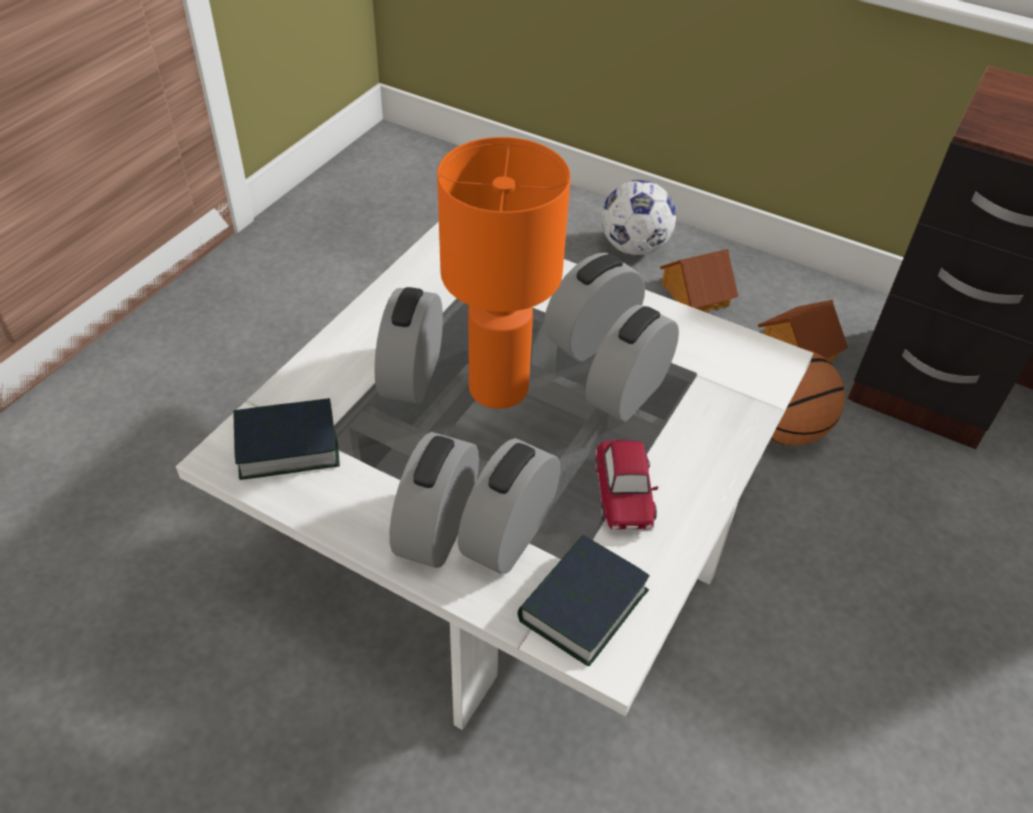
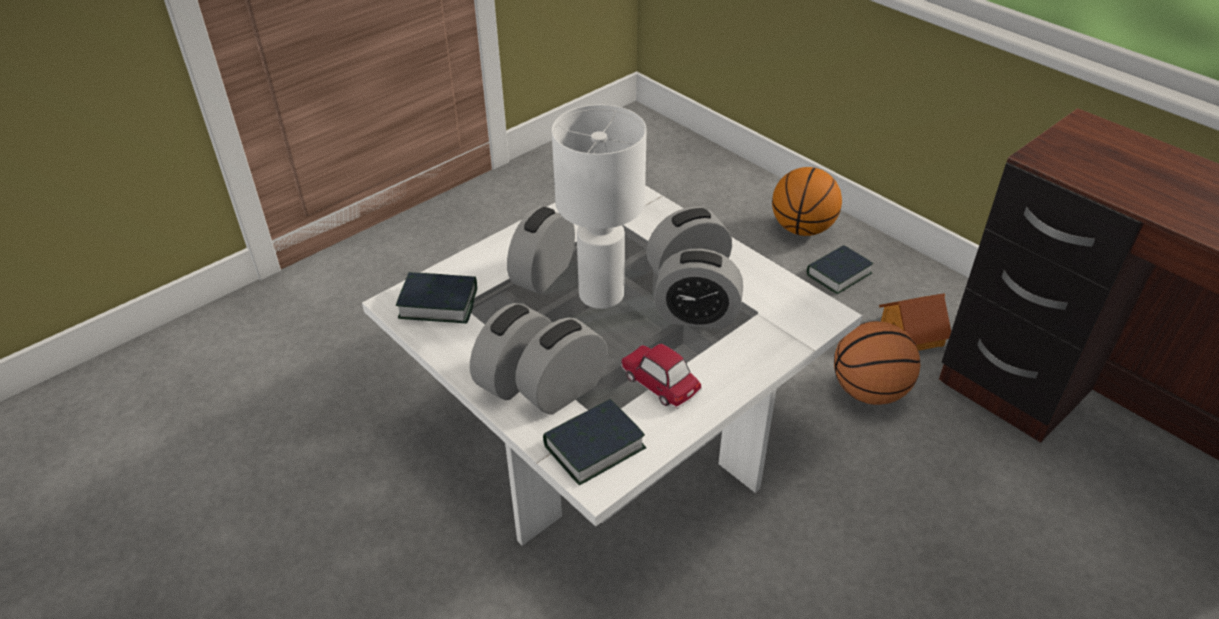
camera: 20 degrees right, 5 degrees down
orange table lamp [437,137,571,409] -> white table lamp [552,105,647,309]
alarm clock [586,305,679,422] -> alarm clock turned 135 degrees counterclockwise [654,249,743,329]
toy car [595,440,658,532] -> toy car turned 120 degrees clockwise [621,344,702,409]
football [601,180,676,256] -> basketball [772,167,842,236]
toy house [660,249,738,312] -> book [807,245,873,294]

